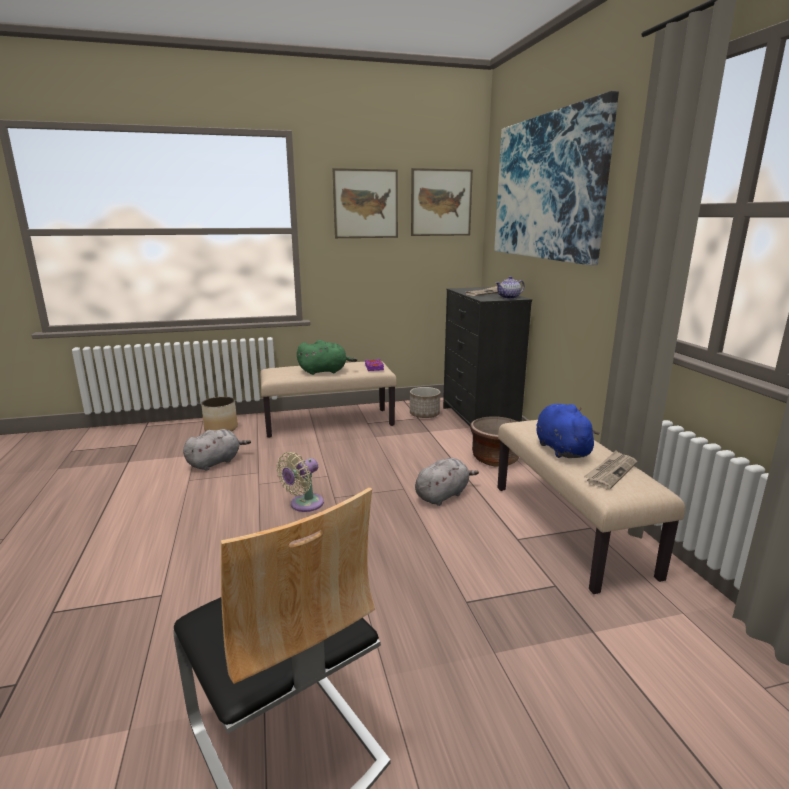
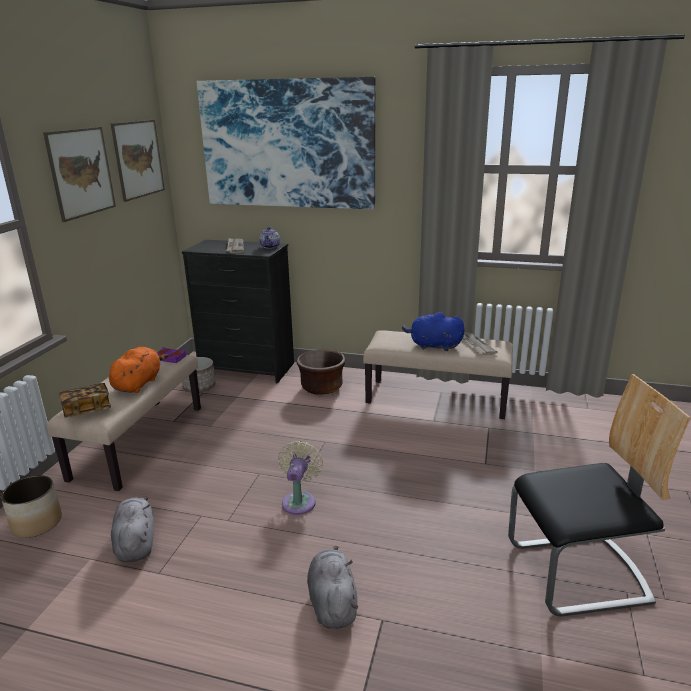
camera: 60 degrees left, 5 degrees up
beige fan [276,452,324,512] -> beige fan turned 150 degrees counterclockwise [278,441,323,515]
green plush toy [297,340,357,375] -> orange plush toy [109,347,168,393]
grey plush toy [415,458,479,506] -> grey plush toy moved to [307,546,358,628]
none -> book [59,383,111,417]

